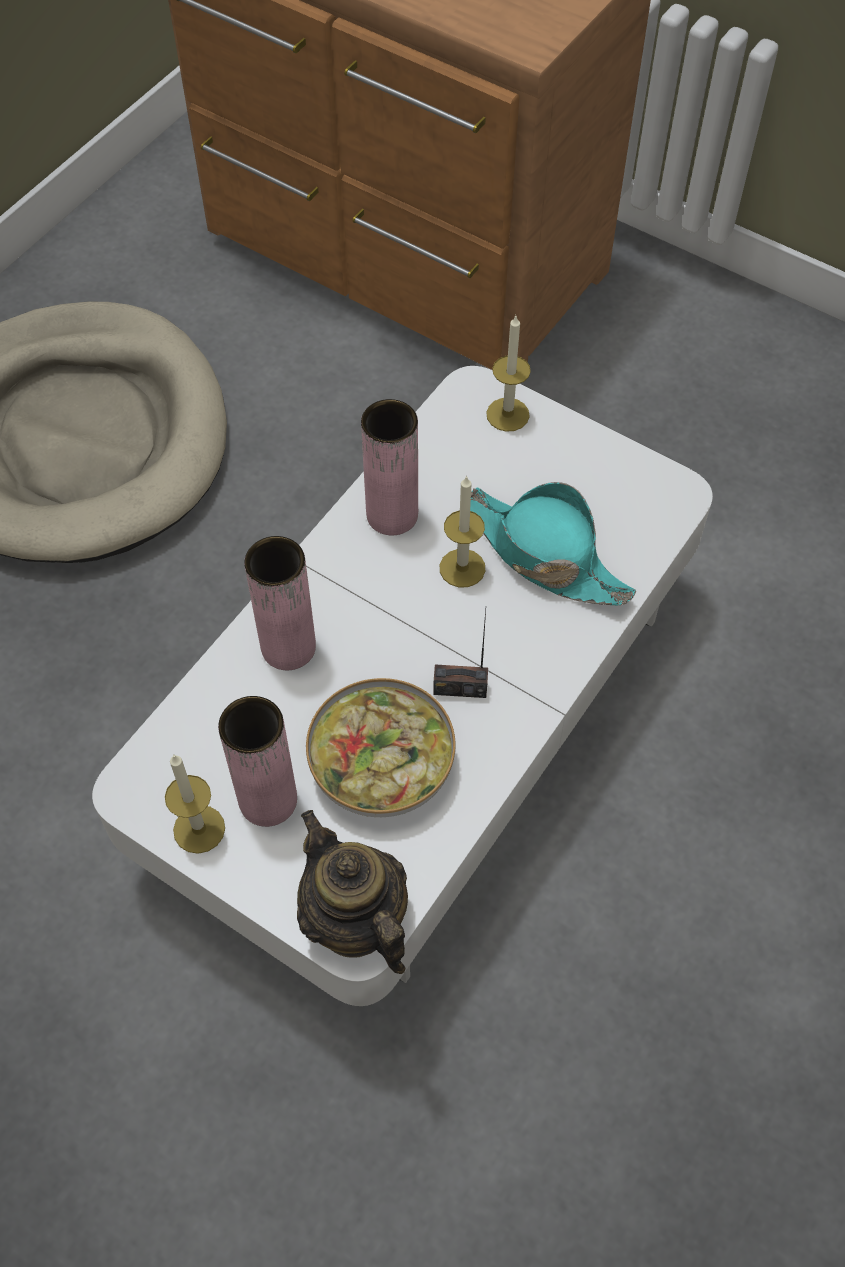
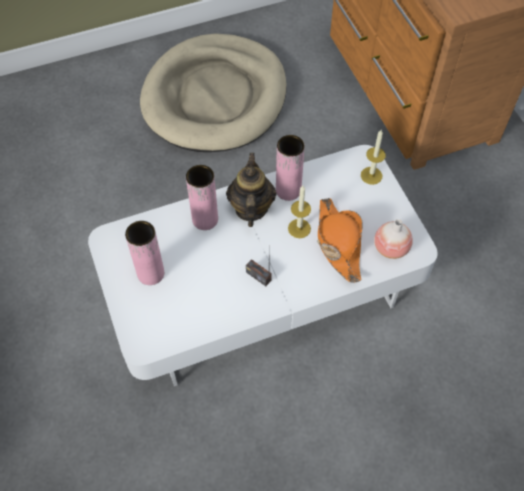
camera: 35 degrees right, 0 degrees up
candle [165,755,225,854] -> none
teapot [297,810,408,974] -> teapot moved to [226,153,277,227]
bowl [306,678,455,817] -> none
turquoise hat [470,482,636,605] -> orange hat [318,198,363,283]
none -> vase [374,219,413,259]

